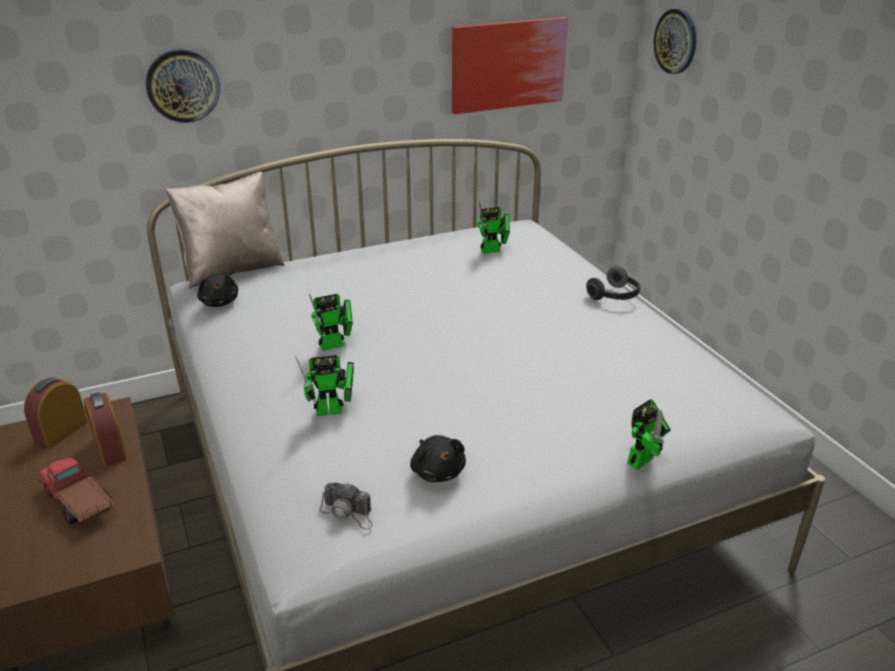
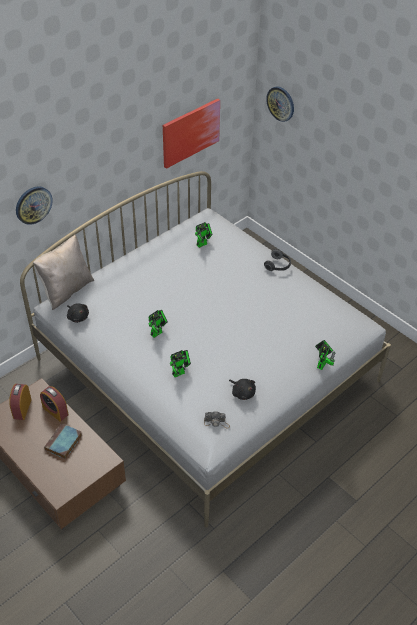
camera: 20 degrees left, 15 degrees up
toy truck [39,458,116,524] -> book [44,423,82,459]

